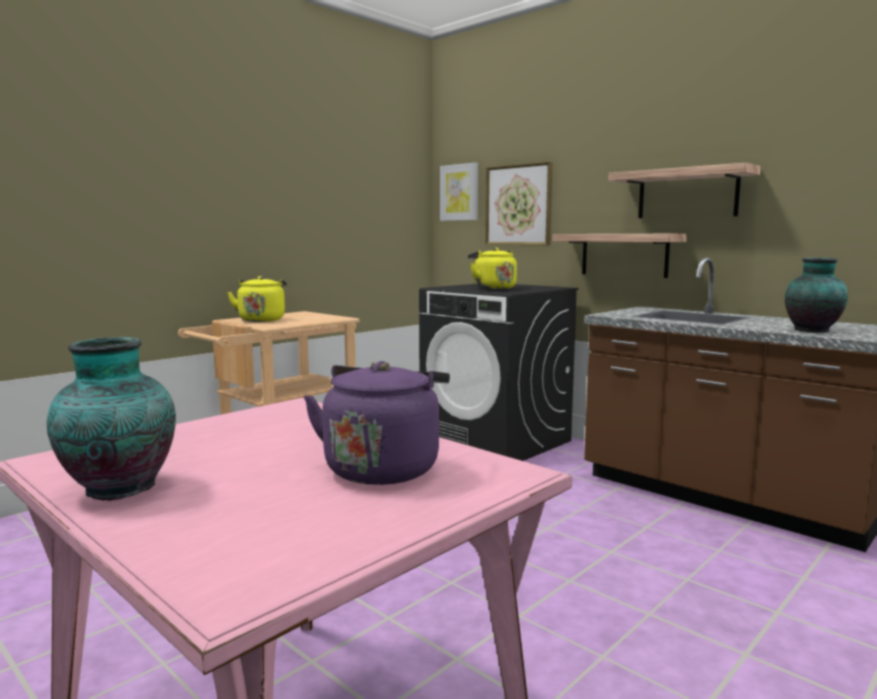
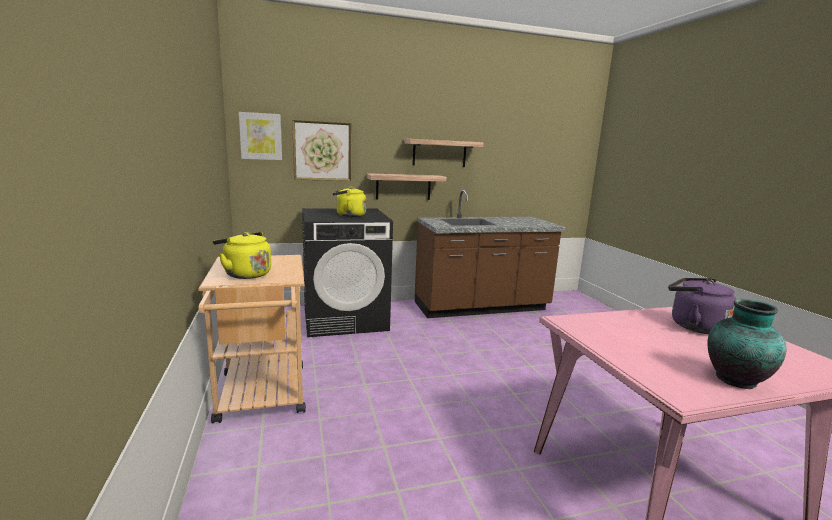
camera: 60 degrees left, 5 degrees up
vase [785,258,848,333] -> none

